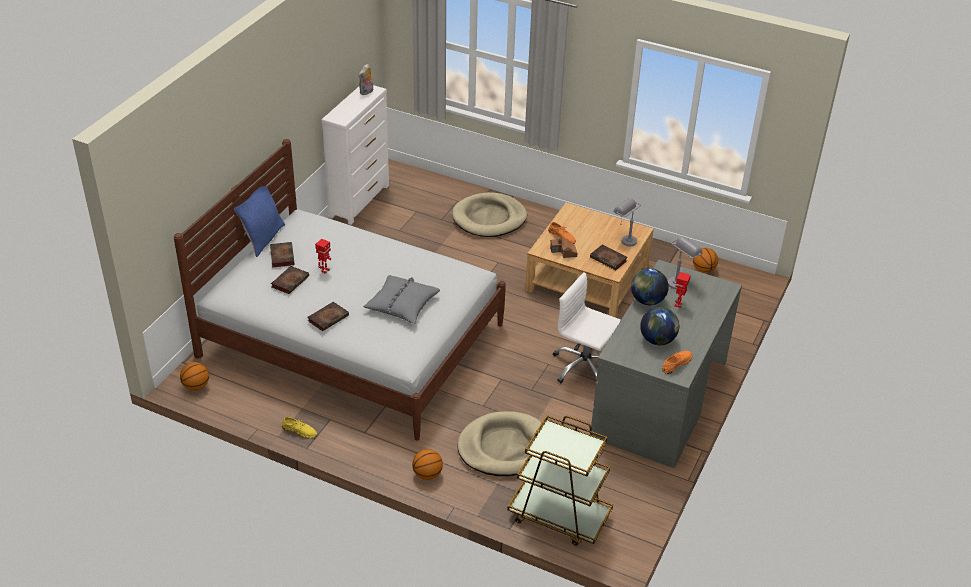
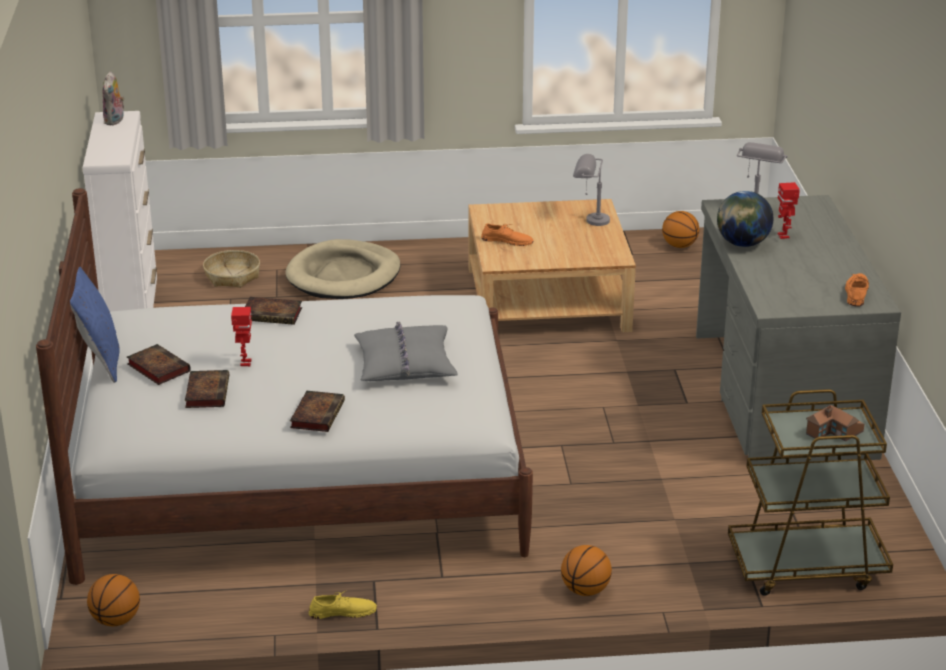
camera: 30 degrees left, 10 degrees down
beige dog bed [457,411,542,476] -> none
toy house [550,238,577,258] -> toy house moved to [806,405,864,442]
white office chair [553,272,621,383] -> none
book [590,245,628,270] -> book moved to [245,297,302,325]
globe [640,307,679,345] -> none
none -> basket [203,250,260,288]

